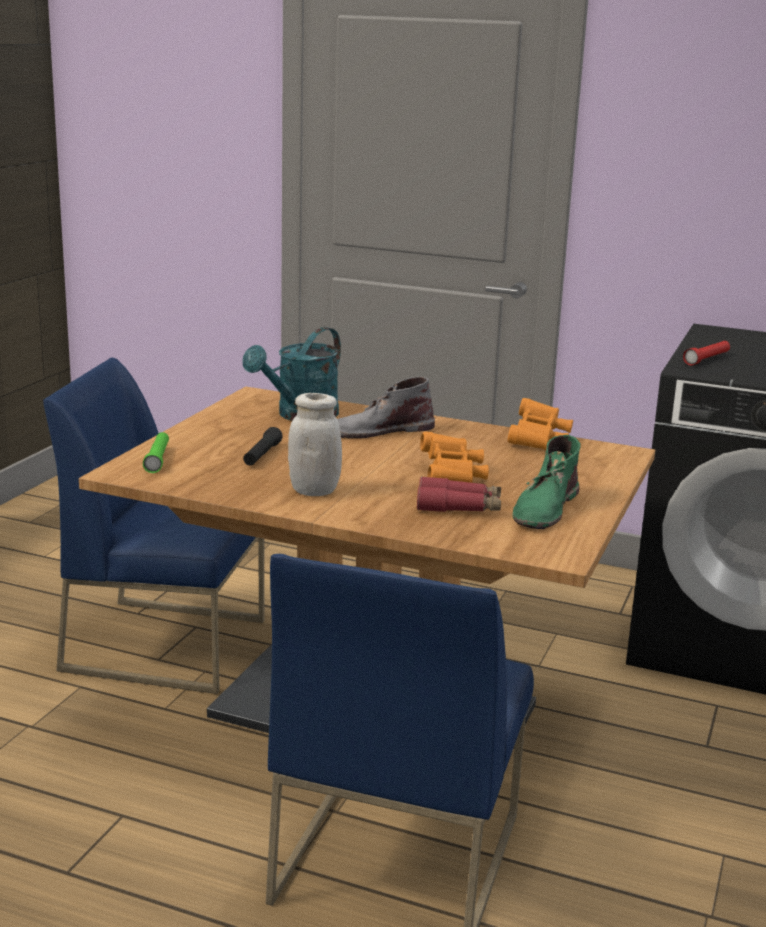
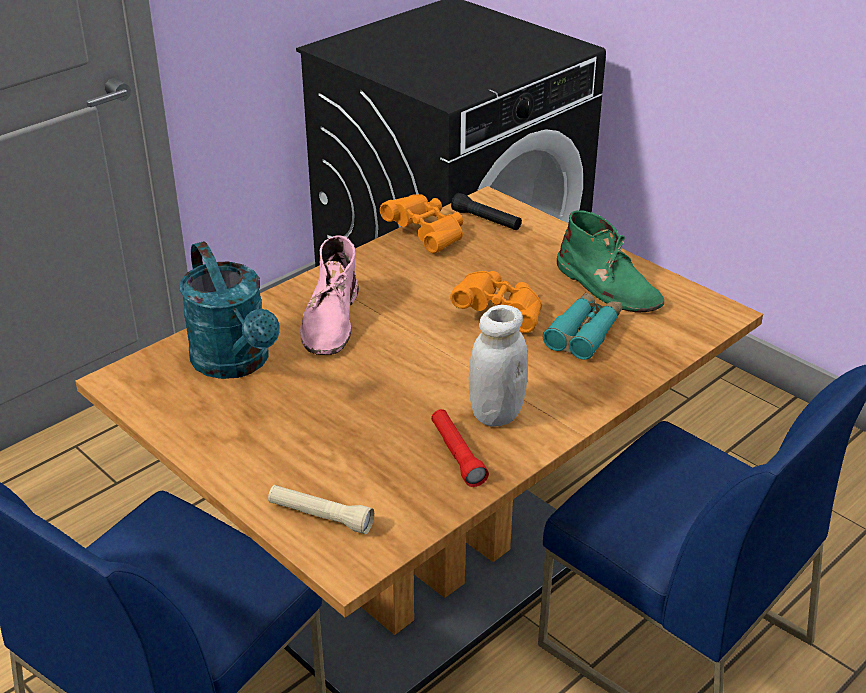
camera: 65 degrees left, 15 degrees up
green flashlight [143,432,169,473] -> beige flashlight [268,485,374,534]
black flashlight [243,427,283,466] -> black flashlight moved to [451,193,522,230]
grey boot [337,377,435,438] -> pink boot [300,235,359,355]
red binoculars [417,477,501,512] -> turquoise binoculars [543,292,622,360]
red flashlight [683,341,730,365] -> red flashlight moved to [431,409,489,487]

